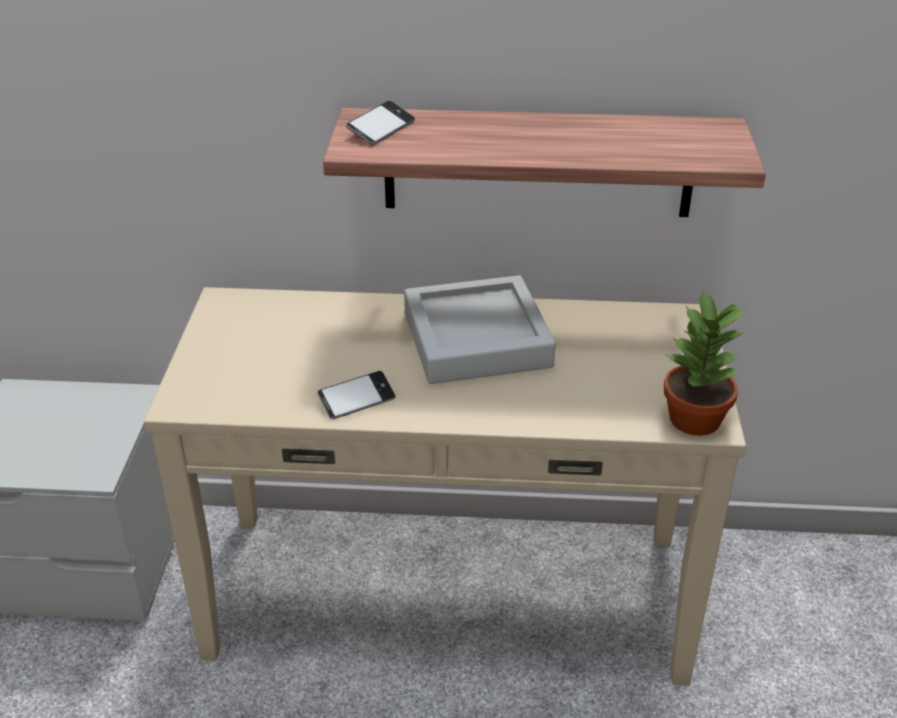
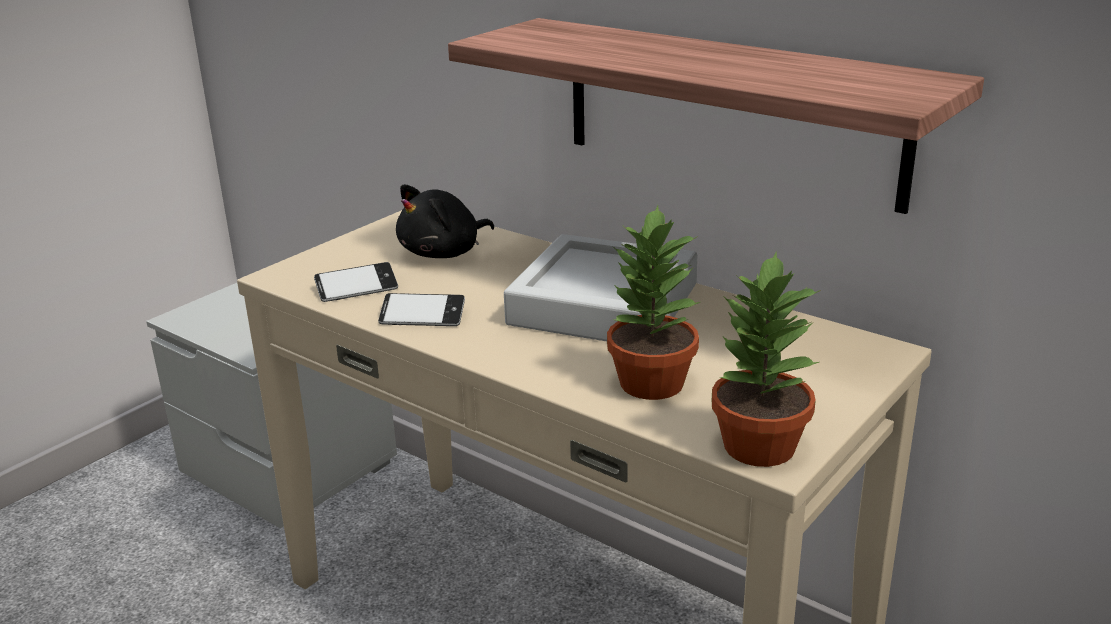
camera: 35 degrees right, 10 degrees down
phone [346,101,415,145] -> phone moved to [314,262,398,302]
none -> black plush toy [396,184,494,258]
none -> potted plant [607,205,700,400]

